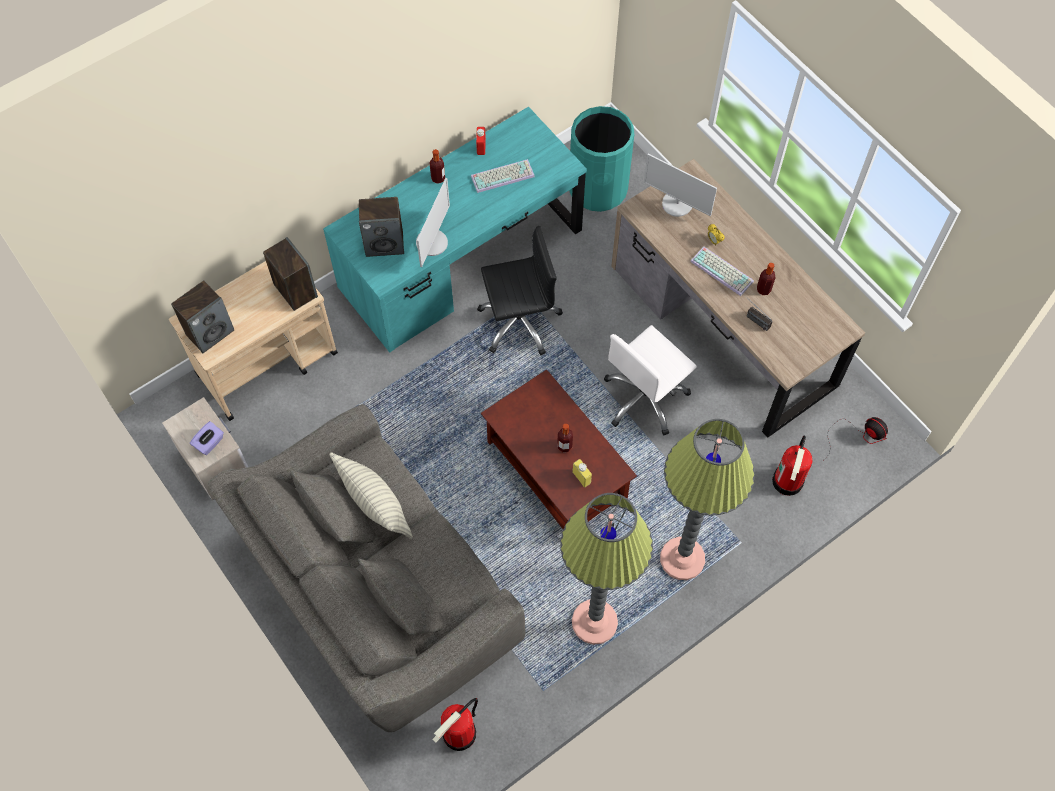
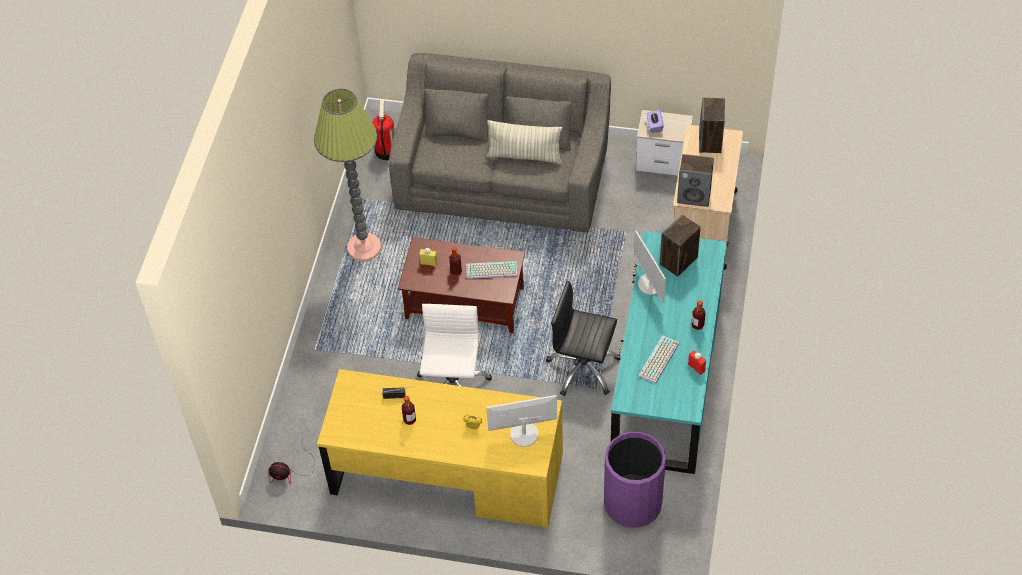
camera: 140 degrees right, 10 degrees down
black office chair [477,226,563,355] -> black office chair turned 75 degrees clockwise [546,281,621,396]
turquoise trash can [569,106,634,212] -> purple trash can [604,432,666,528]
brown desk [611,159,865,438] -> yellow desk [317,369,563,528]
floor lamp [660,419,755,580] -> none
keyboard [690,247,754,296] -> keyboard moved to [466,261,517,279]
fire extinguisher [772,436,813,496] -> none

